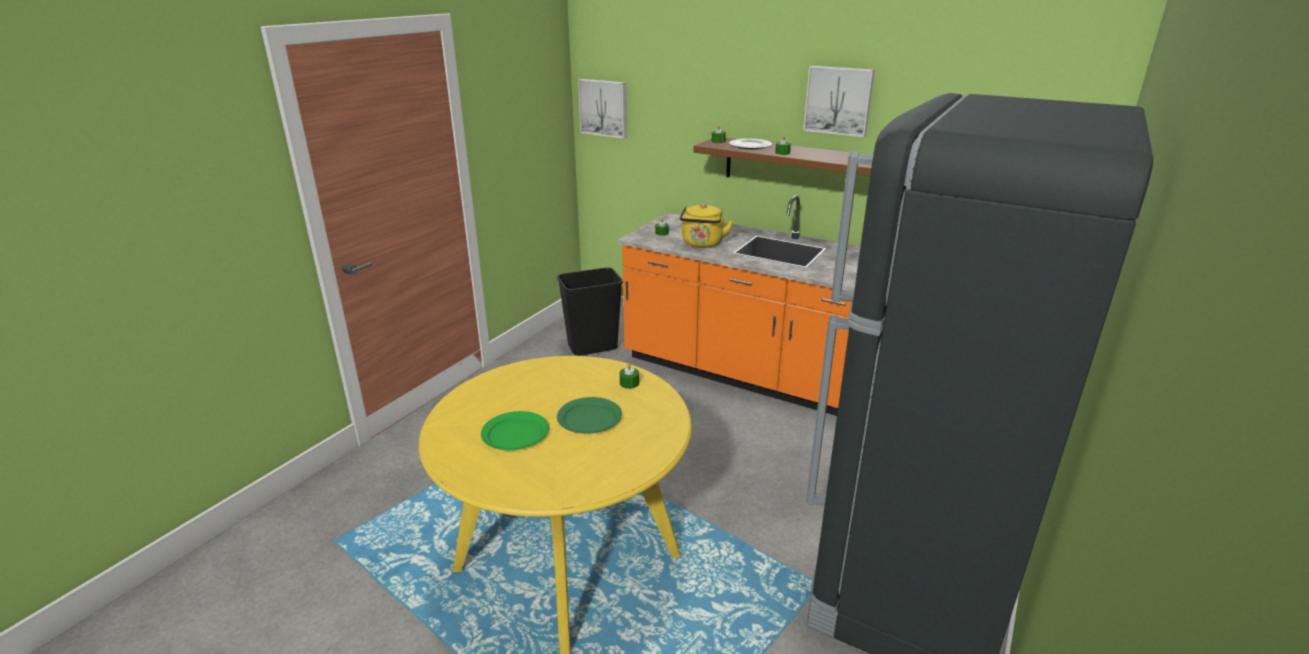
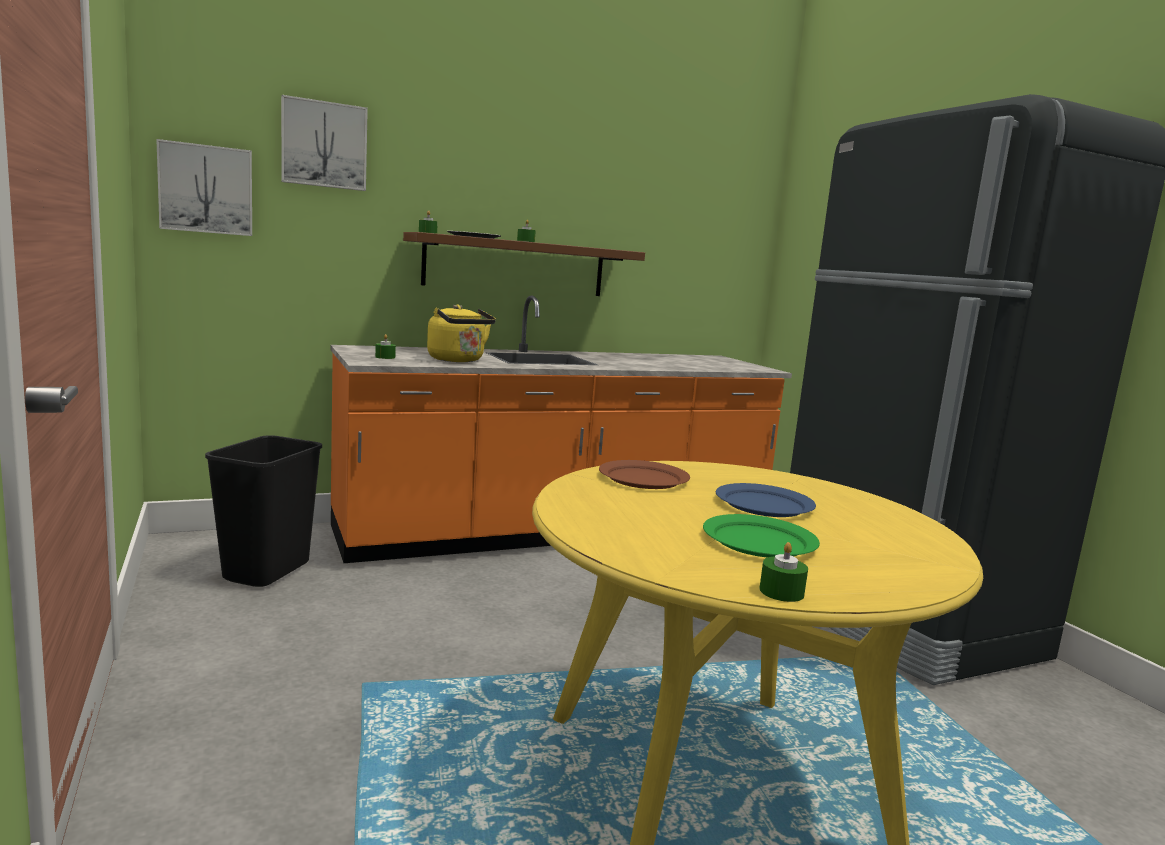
camera: 55 degrees left, 15 degrees down
green plate [557,397,622,434] -> blue plate [716,483,816,517]
green candle [620,363,639,389] -> green candle moved to [759,542,808,602]
picture [803,66,875,137] -> picture moved to [281,95,368,191]
none -> brown plate [599,460,690,489]

